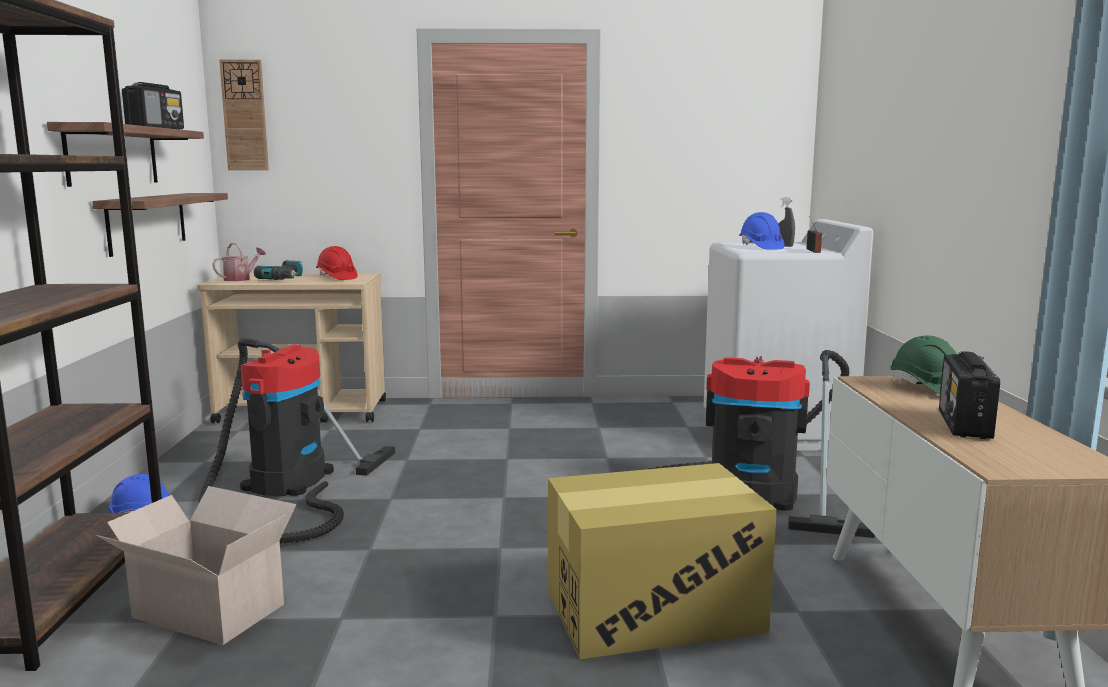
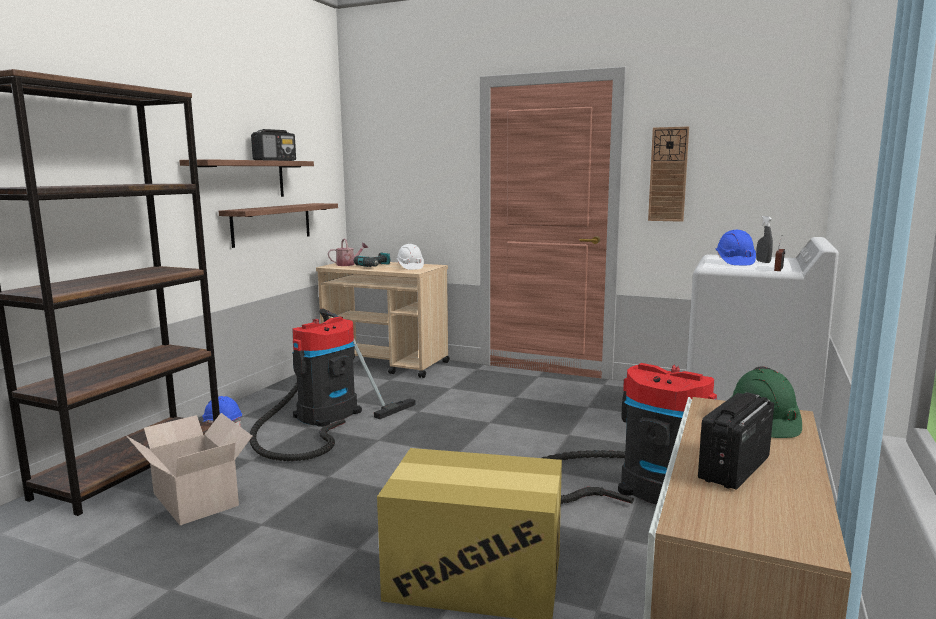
camera: 25 degrees right, 0 degrees up
wall clock [219,60,269,170] -> wall clock moved to [648,126,689,222]
red hard hat [316,246,358,280] -> white hard hat [396,244,424,270]

